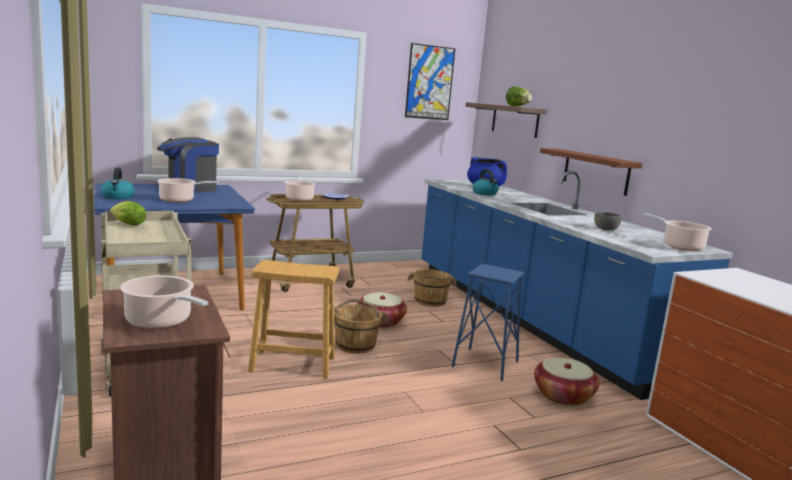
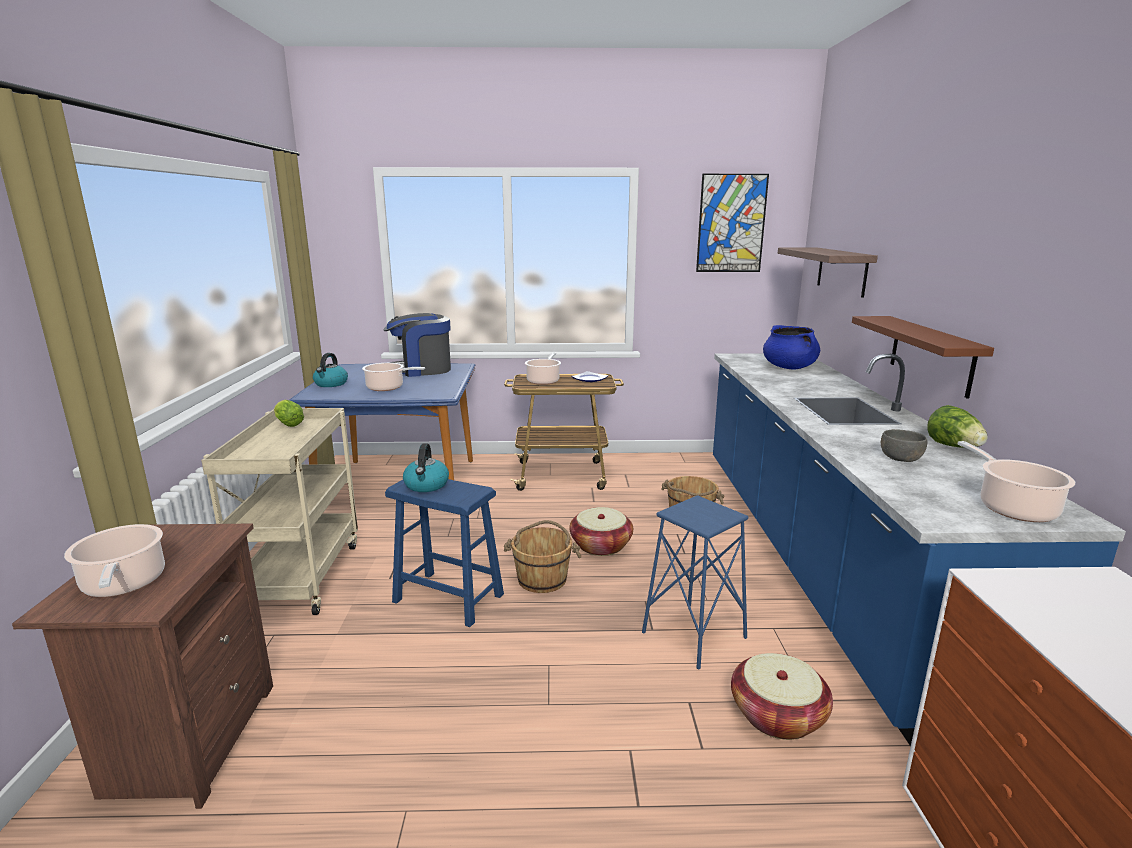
camera: 25 degrees right, 5 degrees up
brown stool [248,260,339,379] -> blue stool [385,479,504,627]
kettle [473,169,499,196] -> kettle moved to [403,443,449,492]
lettuce [506,87,532,106] -> lettuce moved to [927,405,987,448]

